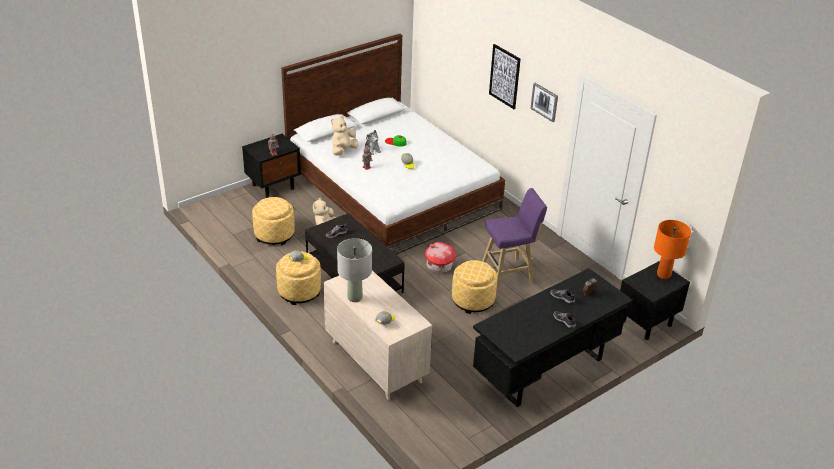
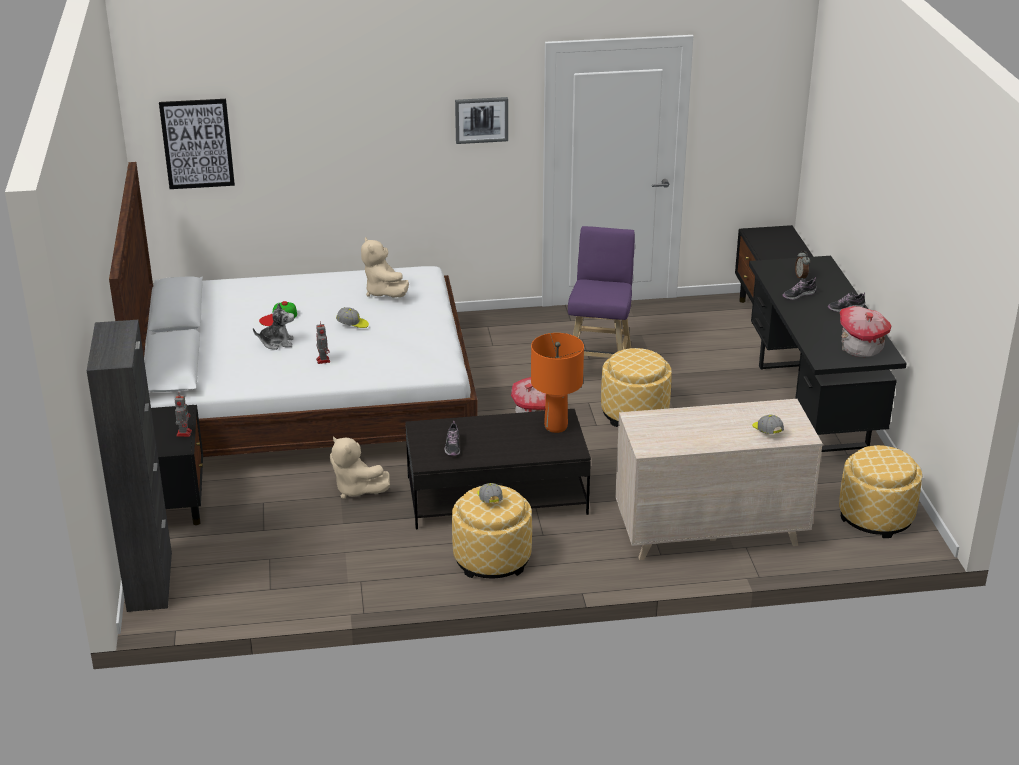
camera: 60 degrees left, 5 degrees down
ottoman [252,197,295,245] -> ottoman moved to [839,445,922,538]
beige plush toy [331,116,359,156] -> beige plush toy moved to [361,237,409,298]
grey table lamp [337,238,372,302] -> none
picture [489,44,521,109] -> picture moved to [159,99,235,189]
orange table lamp [654,220,691,279] -> orange table lamp moved to [531,333,584,433]
none -> black cabinet [87,320,172,612]
none -> toy house [840,306,891,357]

